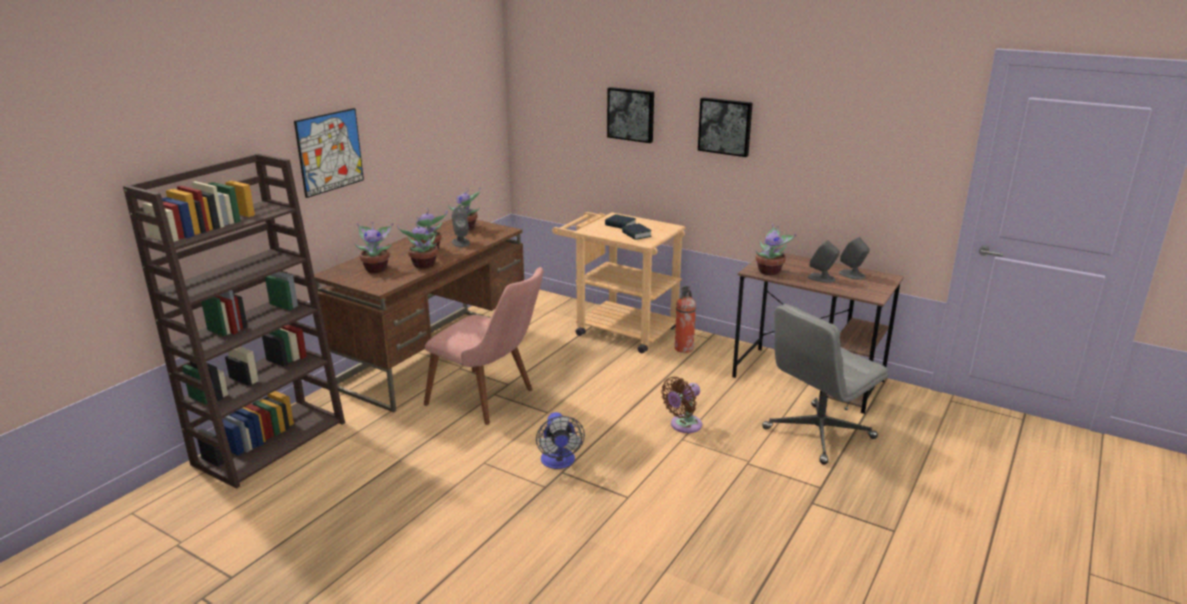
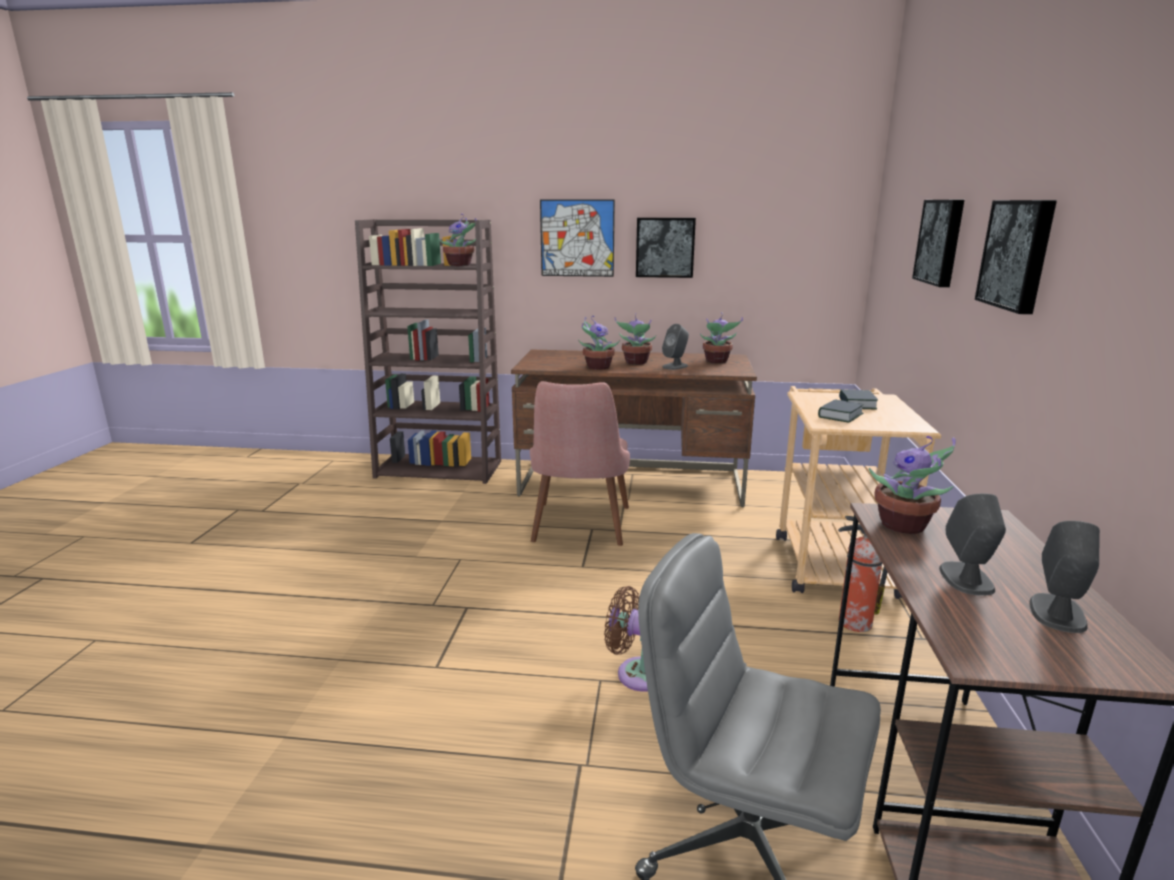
camera: 65 degrees right, 5 degrees down
potted plant [354,222,393,273] -> potted plant moved to [438,214,477,266]
fan [536,412,585,469] -> none
none -> picture [636,218,696,278]

